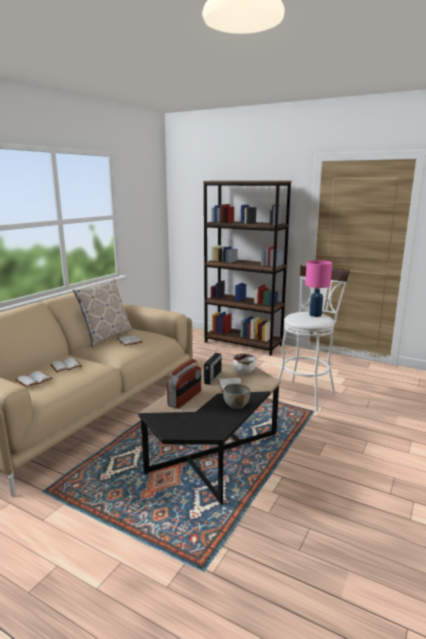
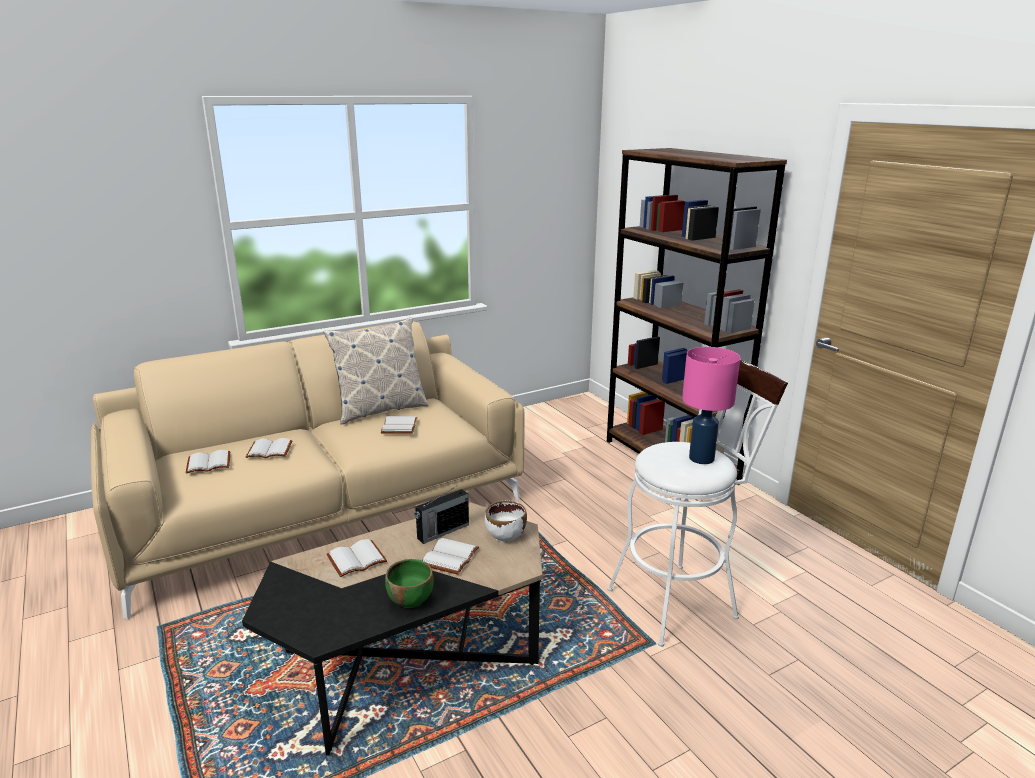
camera: 30 degrees right, 5 degrees up
radio [167,359,201,409] -> white book [326,539,387,577]
grey bowl [223,384,250,409] -> green bowl [385,559,434,608]

